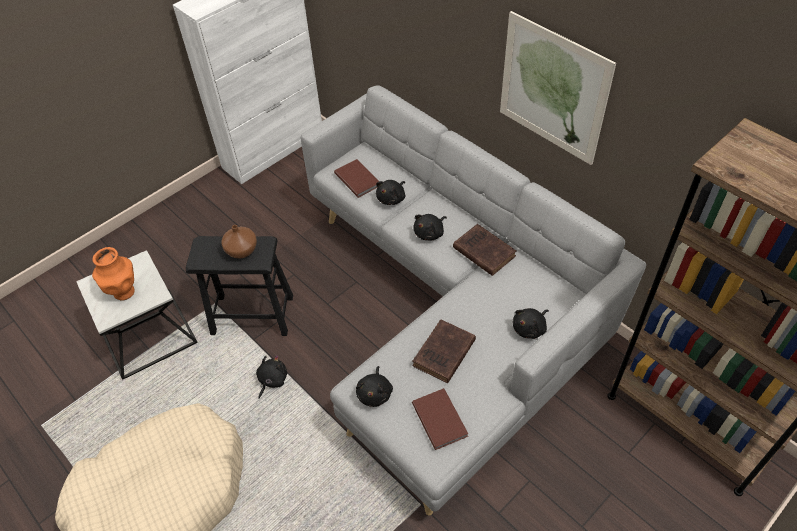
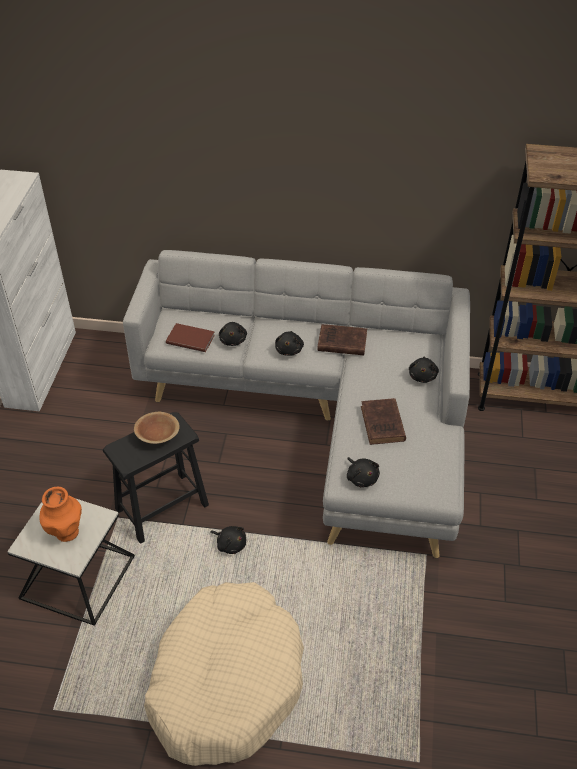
camera: 40 degrees left, 5 degrees down
brown vase [221,225,257,259] -> brown bowl [134,412,180,444]
black plush toy [256,355,287,399] -> black plush toy turned 135 degrees clockwise [210,526,246,554]
brown book [412,388,468,450] -> none
picture [500,11,616,165] -> none

